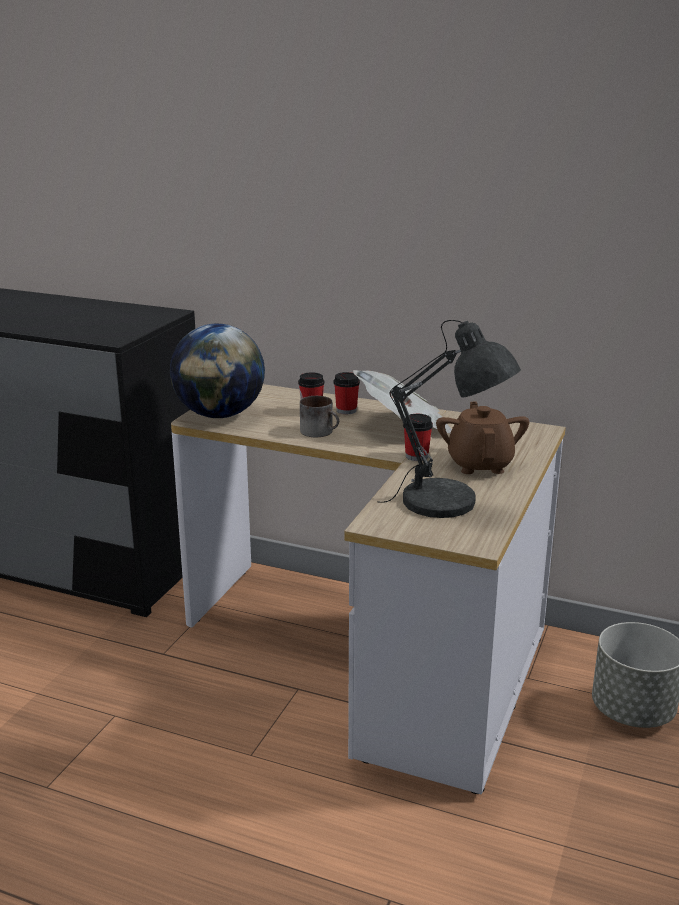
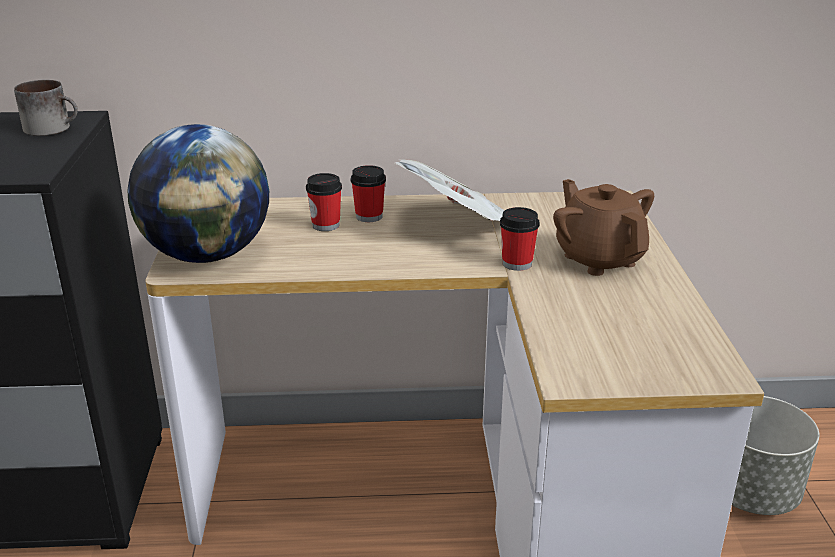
camera: 25 degrees left, 5 degrees up
mug [300,396,339,437] -> mug moved to [14,80,78,136]
grey table lamp [377,320,521,518] -> none

